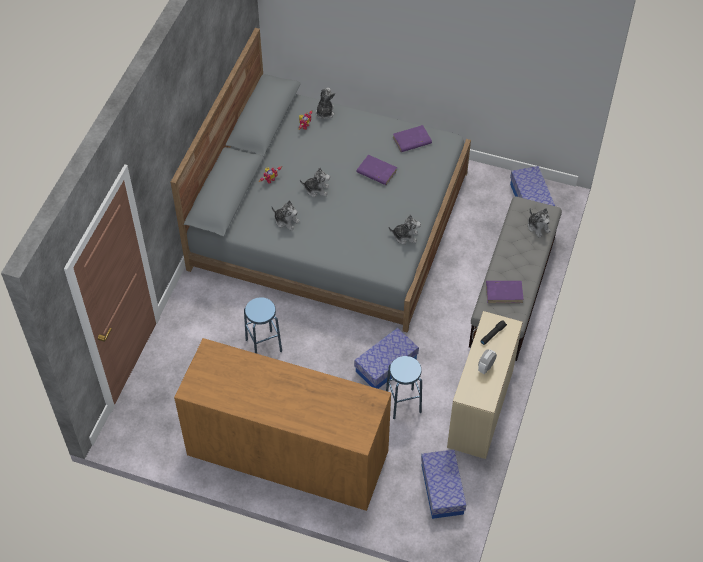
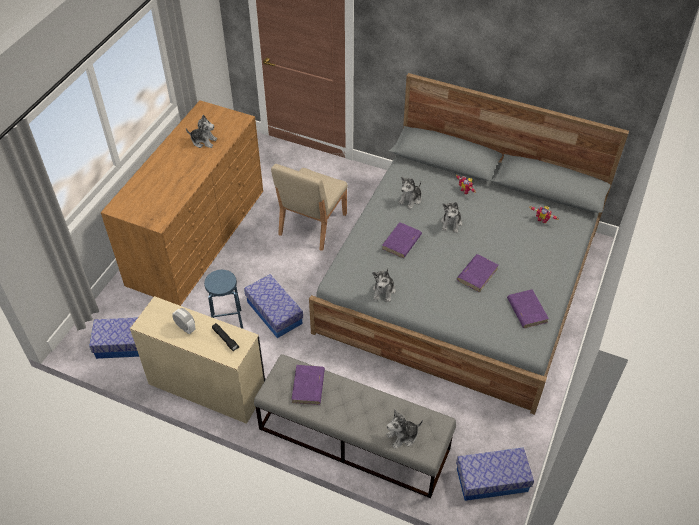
camera: 95 degrees right, 5 degrees down
blue stool [244,297,282,354] -> beige chair [271,164,348,251]
plush toy [315,87,335,119] -> plush toy moved to [186,115,217,148]
none -> purple book [382,222,422,258]

